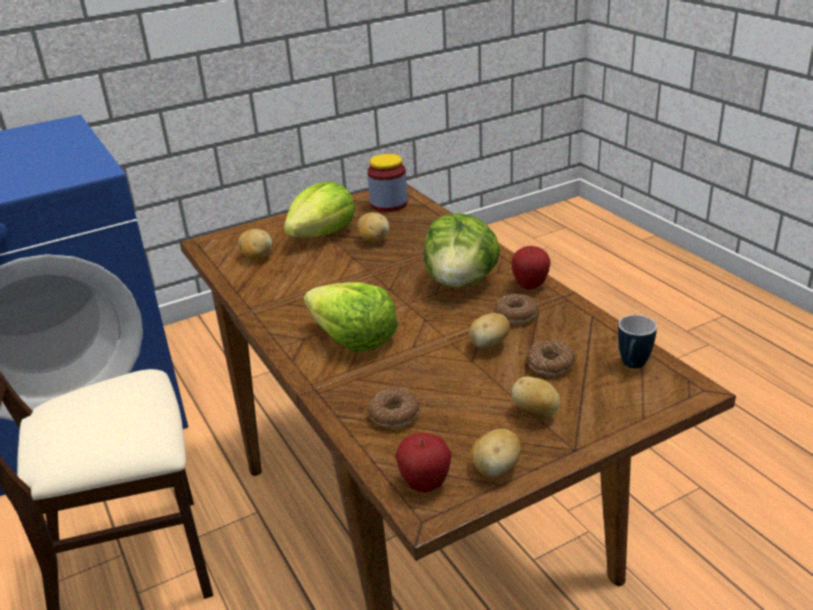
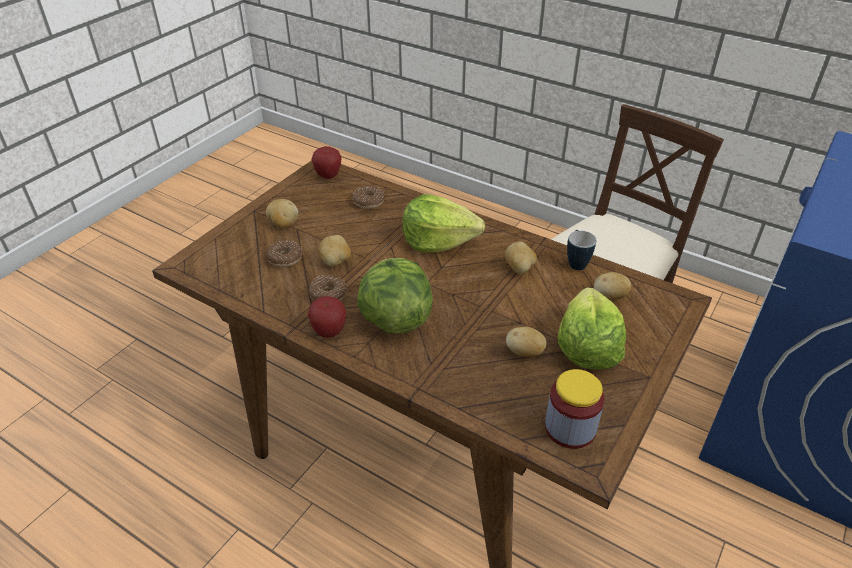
camera: 150 degrees right, 10 degrees up
potato [471,429,521,477] -> potato moved to [505,242,537,274]
mug [618,315,657,368] -> mug moved to [567,230,596,270]

